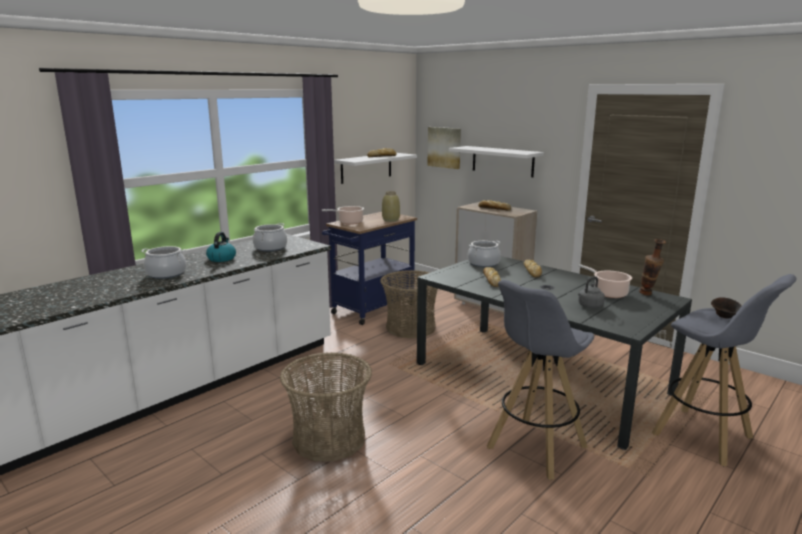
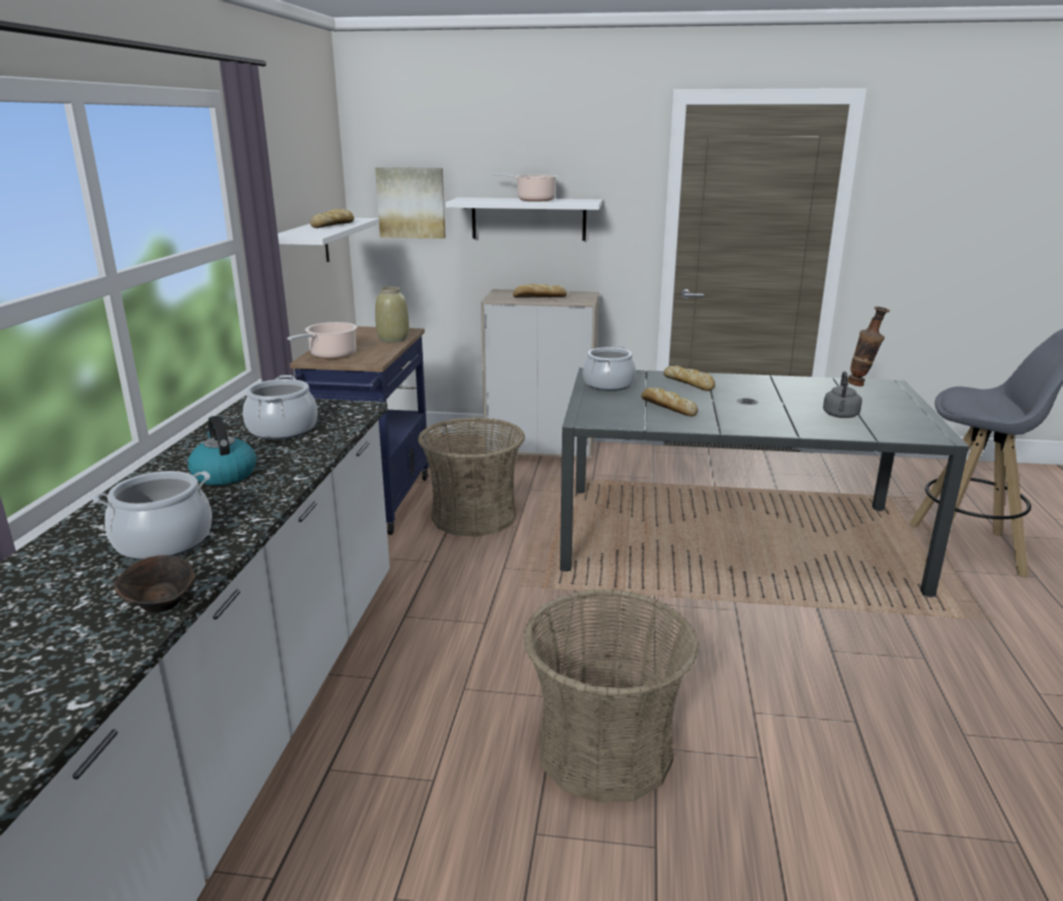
camera: 35 degrees left, 5 degrees up
grey stool [487,280,594,480] -> none
cooking pot [578,264,632,298] -> cooking pot moved to [491,173,558,201]
brown bowl [711,297,742,319] -> brown bowl moved to [113,555,196,613]

